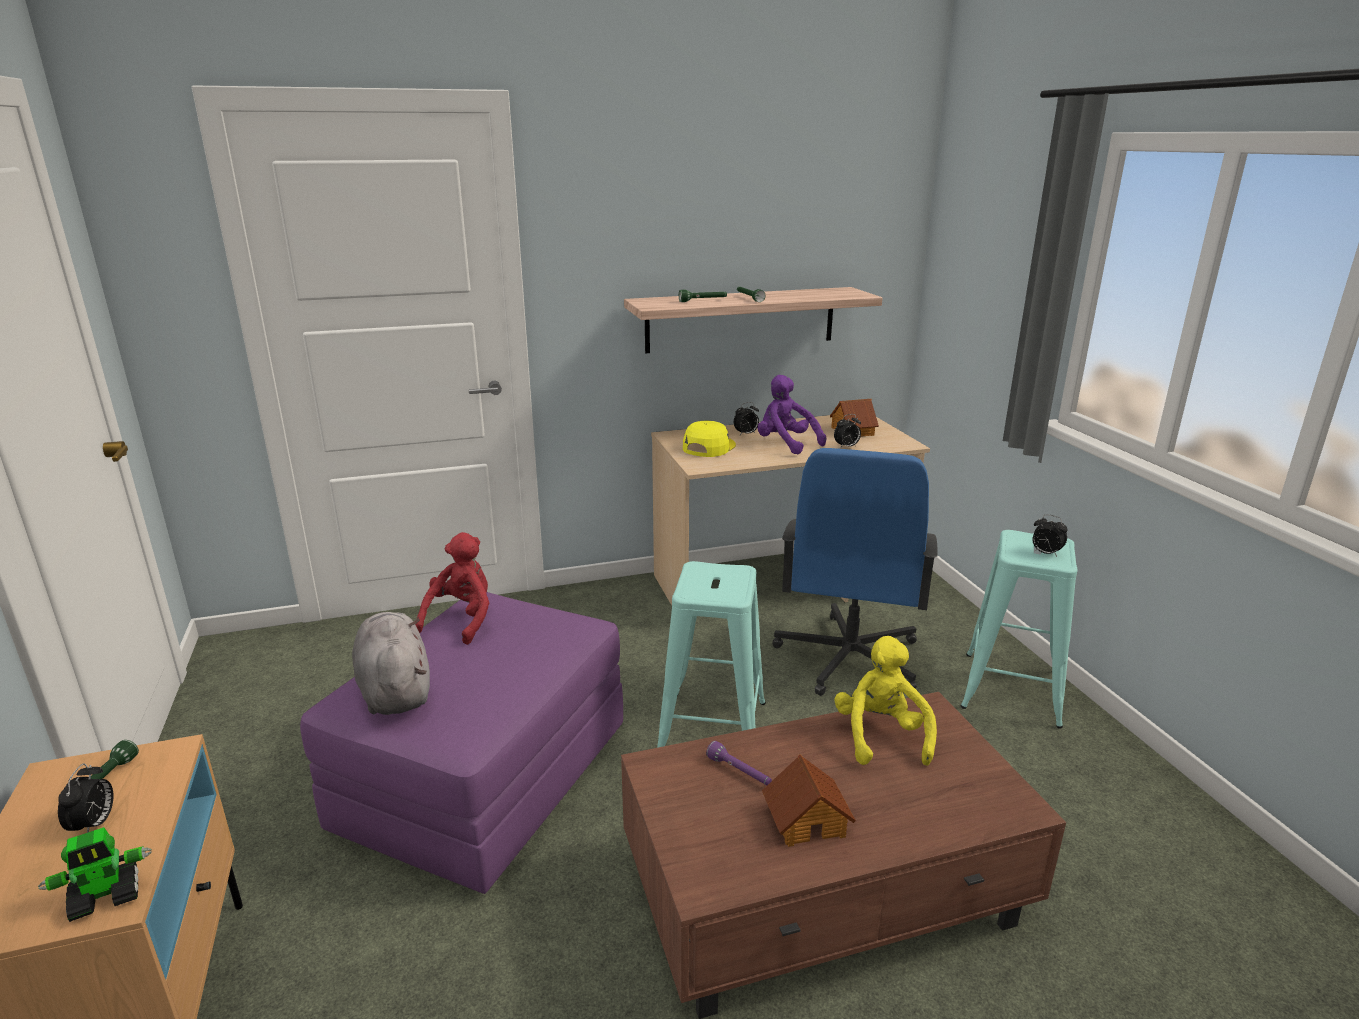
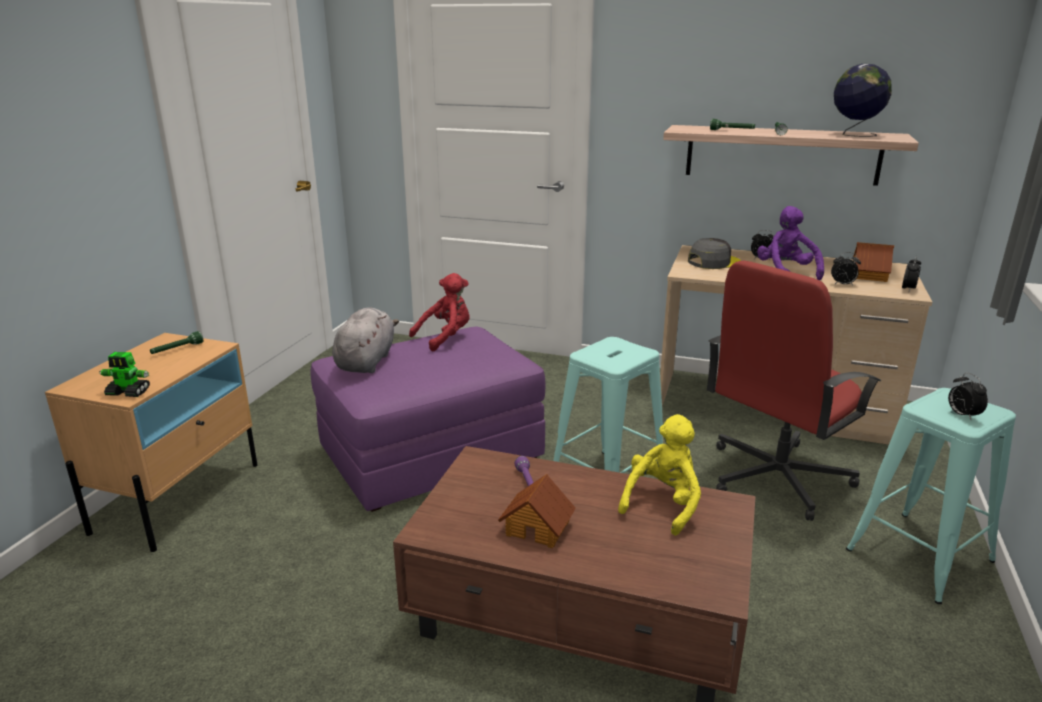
camera: 35 degrees right, 0 degrees up
alarm clock [58,763,114,833] -> alarm clock moved to [902,256,921,292]
yellow cap [683,421,736,457] -> grey cap [688,238,741,269]
blue office chair [772,448,937,696] -> red office chair [707,261,881,521]
none -> globe [834,64,892,137]

